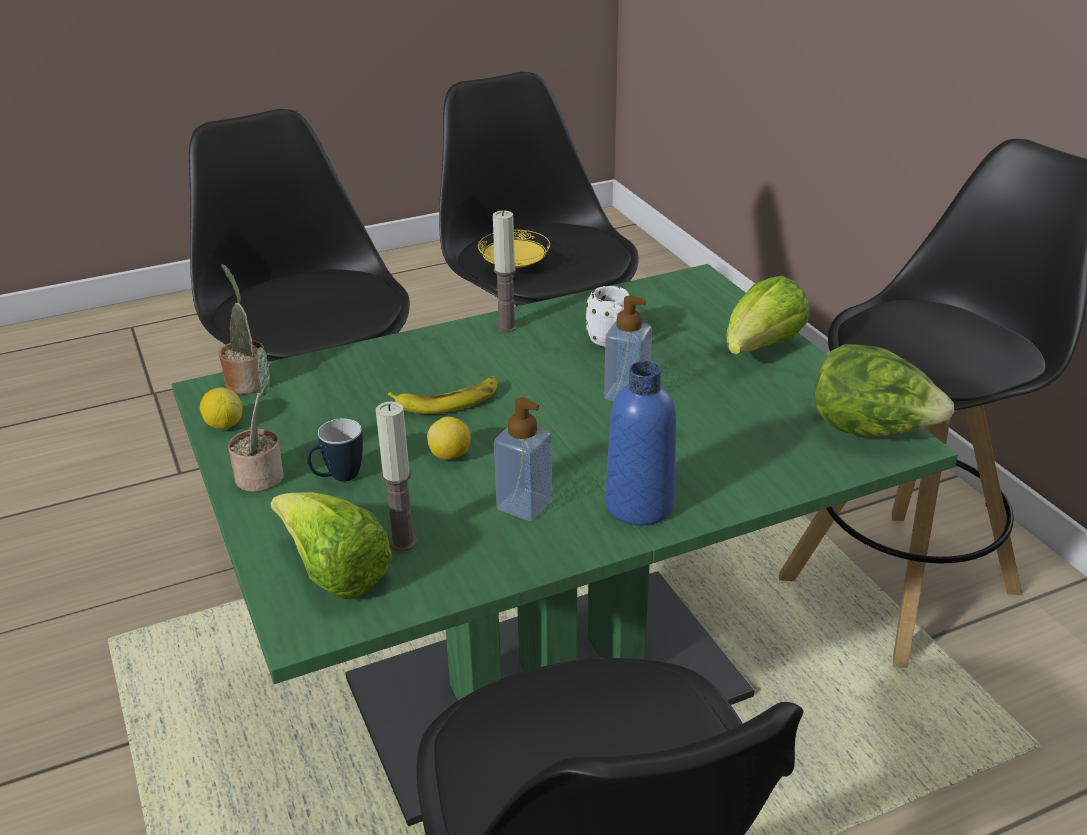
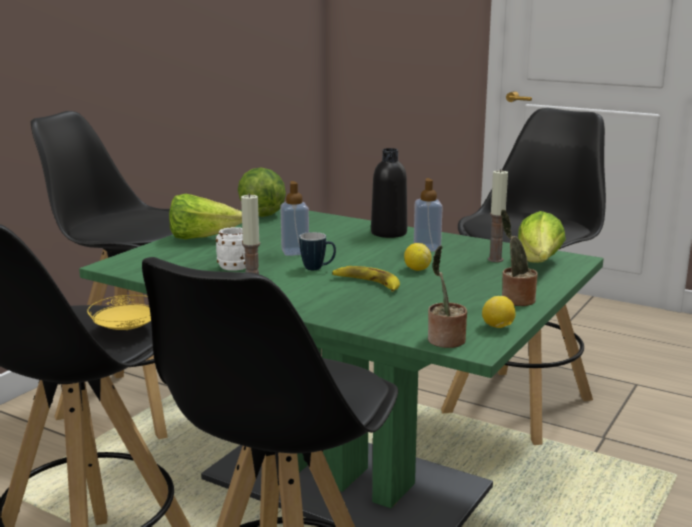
camera: 125 degrees left, 15 degrees down
mug [307,418,363,482] -> mug moved to [299,232,336,270]
blue bottle [605,361,676,525] -> black bottle [371,148,407,238]

